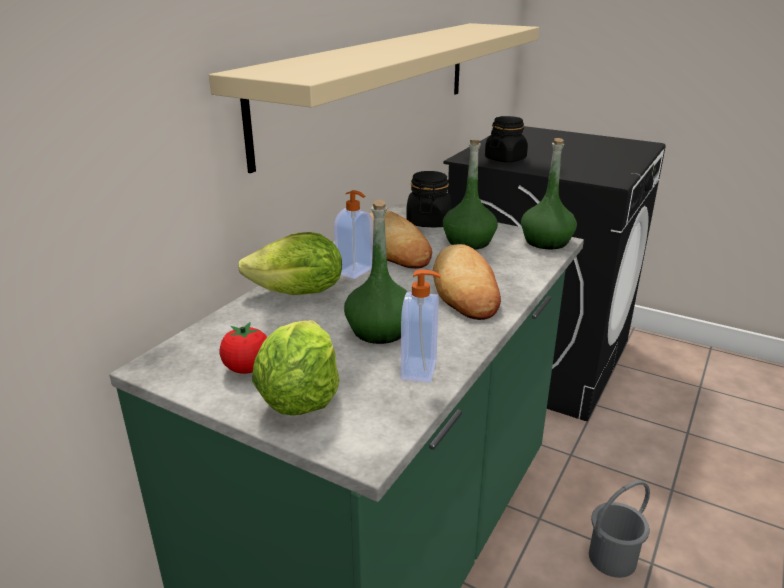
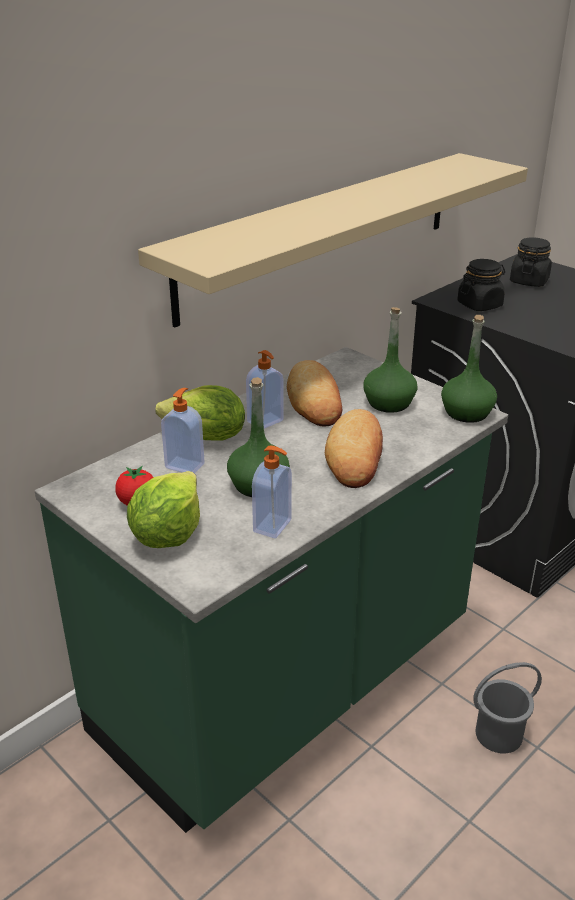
camera: 15 degrees right, 5 degrees up
black jar [406,171,451,227] -> black jar moved to [510,238,552,287]
none -> soap dispenser [161,388,205,474]

